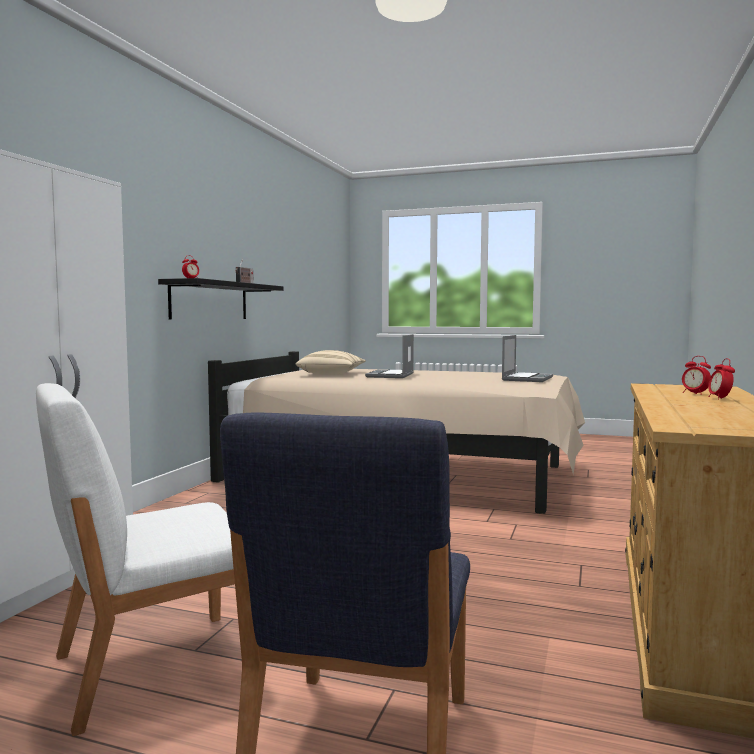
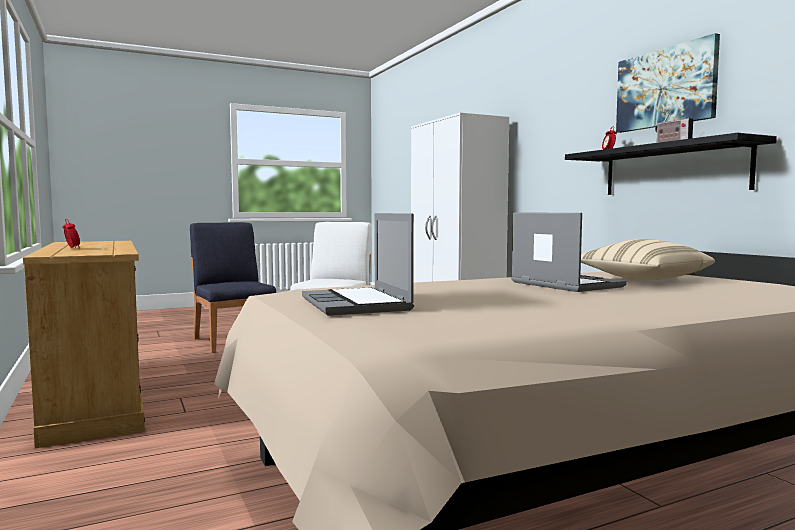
camera: 135 degrees right, 0 degrees up
alarm clock [682,356,711,395] -> none
none -> picture [616,33,720,133]

